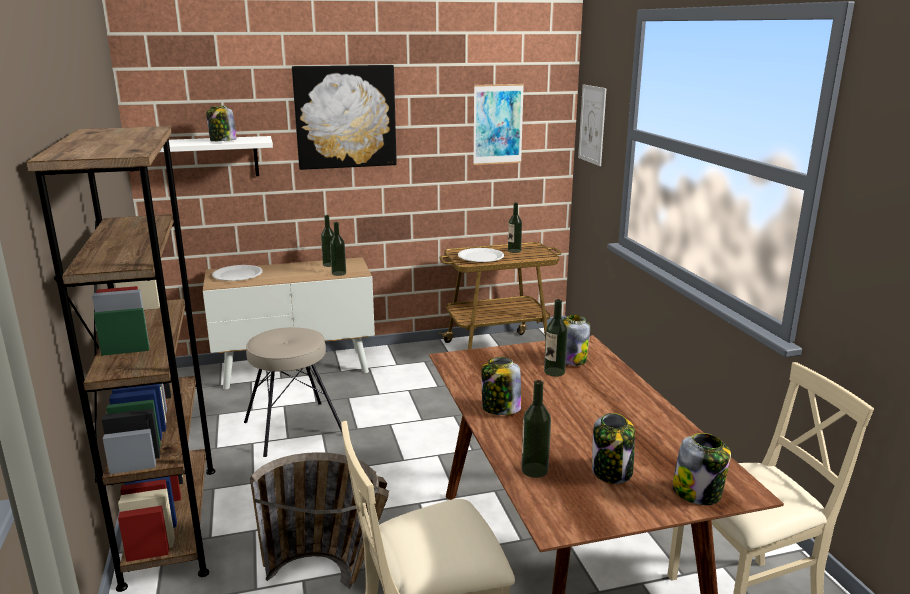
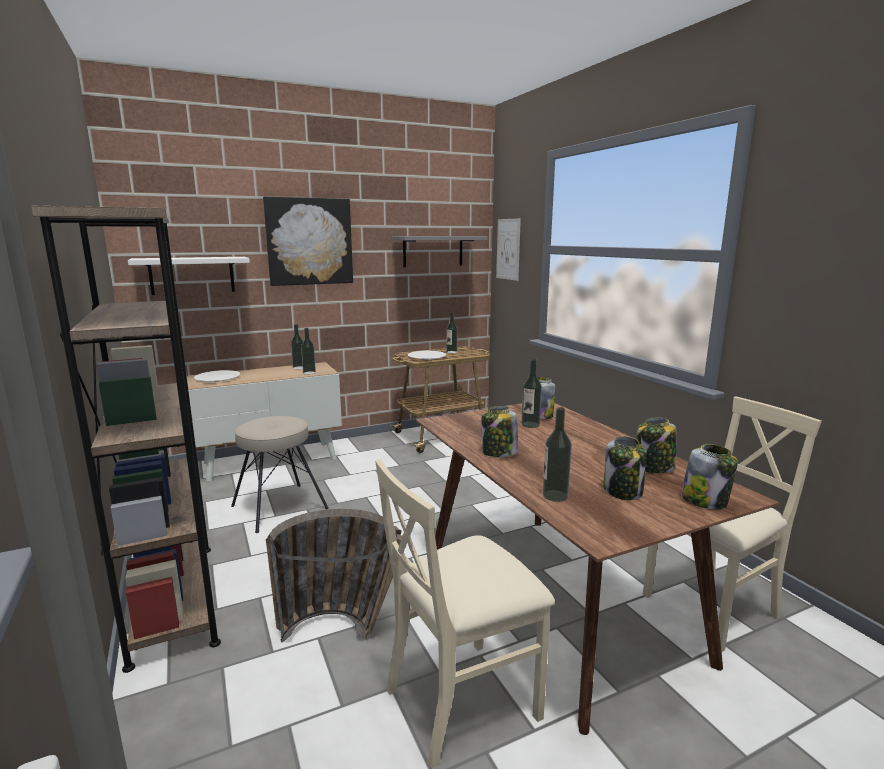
camera: 10 degrees left, 5 degrees down
jar [206,106,237,142] -> jar moved to [637,418,677,473]
picture [473,84,524,165] -> grey shelf [392,236,487,267]

